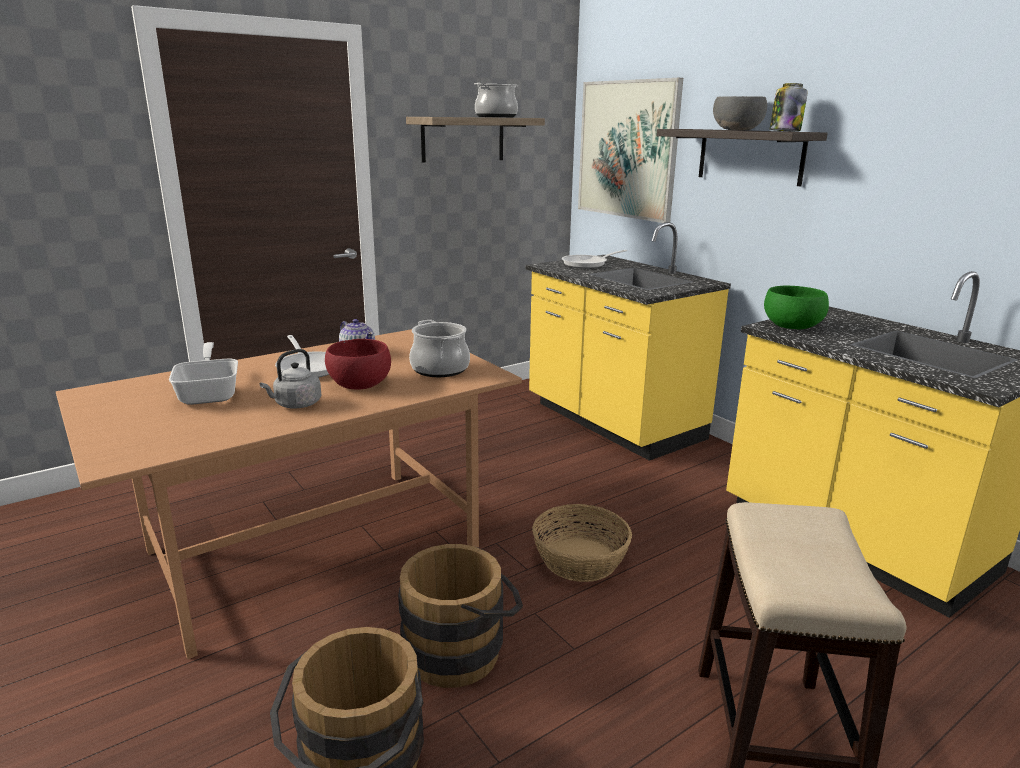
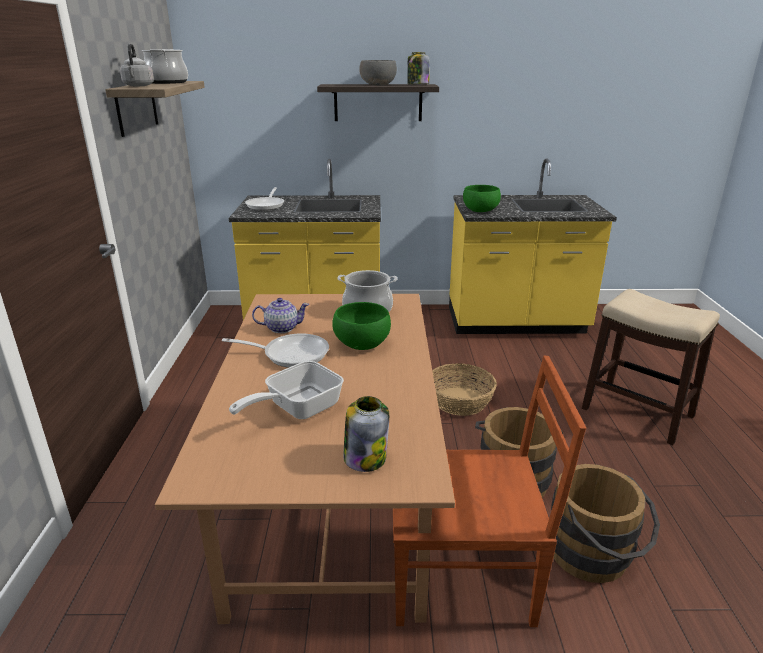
camera: 55 degrees left, 5 degrees up
frying pan [169,342,238,405] -> frying pan turned 60 degrees counterclockwise [229,361,344,419]
grey kettle [260,349,321,408] -> grey kettle moved to [120,44,154,86]
red bowl [325,339,391,390] -> green bowl [332,302,391,350]
picture [578,78,683,223] -> none
none -> jar [343,396,389,472]
none -> brown chair [393,356,586,627]

